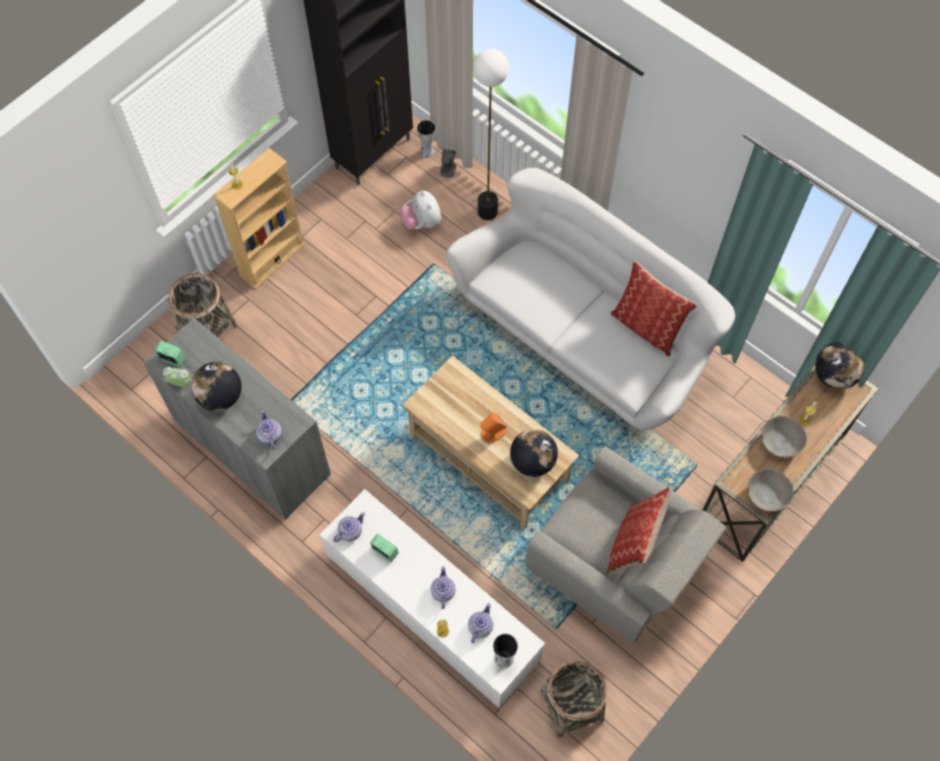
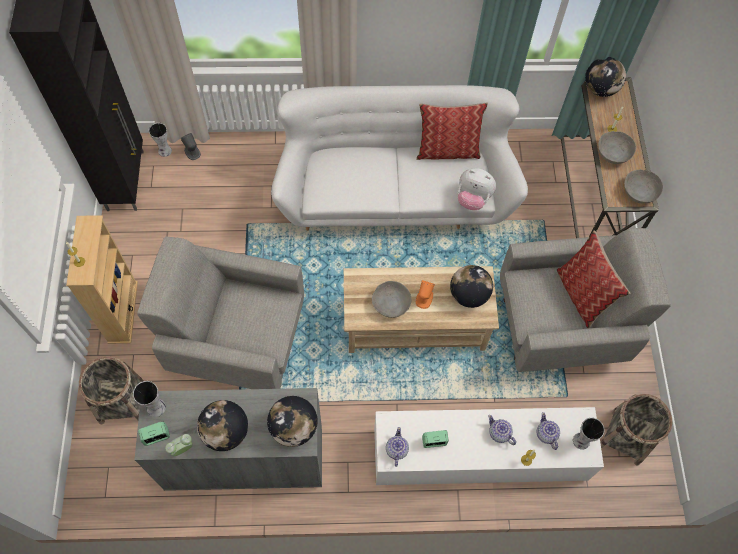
camera: 45 degrees left, 0 degrees up
teapot [256,410,282,450] -> globe [267,396,318,447]
plush toy [400,191,441,230] -> plush toy moved to [458,168,496,210]
floor lamp [473,49,509,220] -> none
none -> vase [133,381,166,417]
none -> grey armchair [137,236,304,389]
none -> grey bowl [372,281,411,318]

